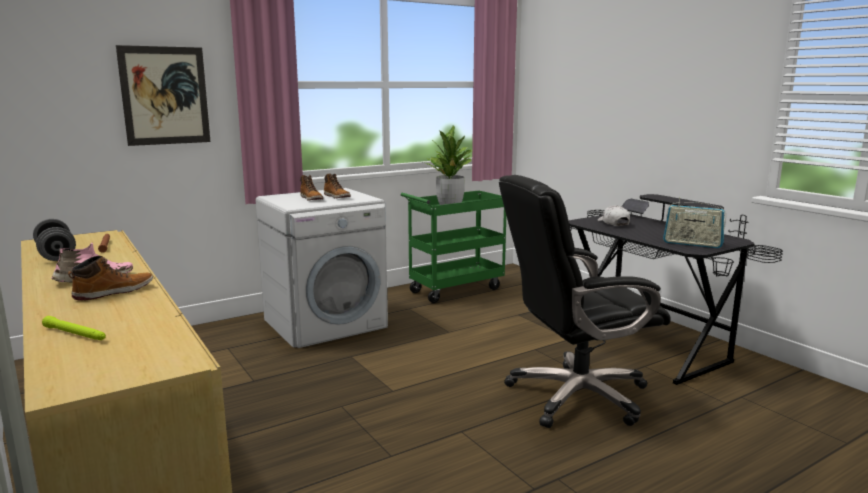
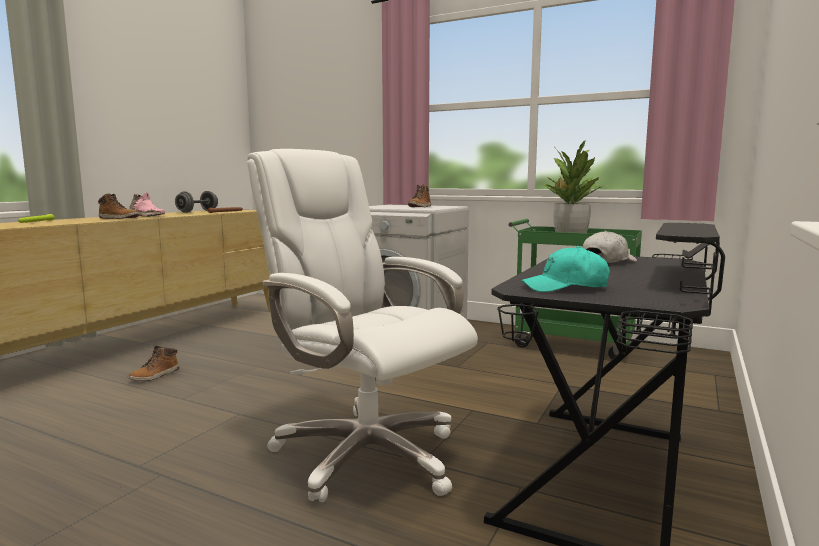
camera: 60 degrees right, 5 degrees down
picture [116,45,210,146] -> none
boot [300,175,323,201] -> boot moved to [128,346,179,381]
black office chair [499,175,671,428] -> white office chair [247,149,478,502]
radio [663,197,726,248] -> turquoise cap [521,246,610,292]

